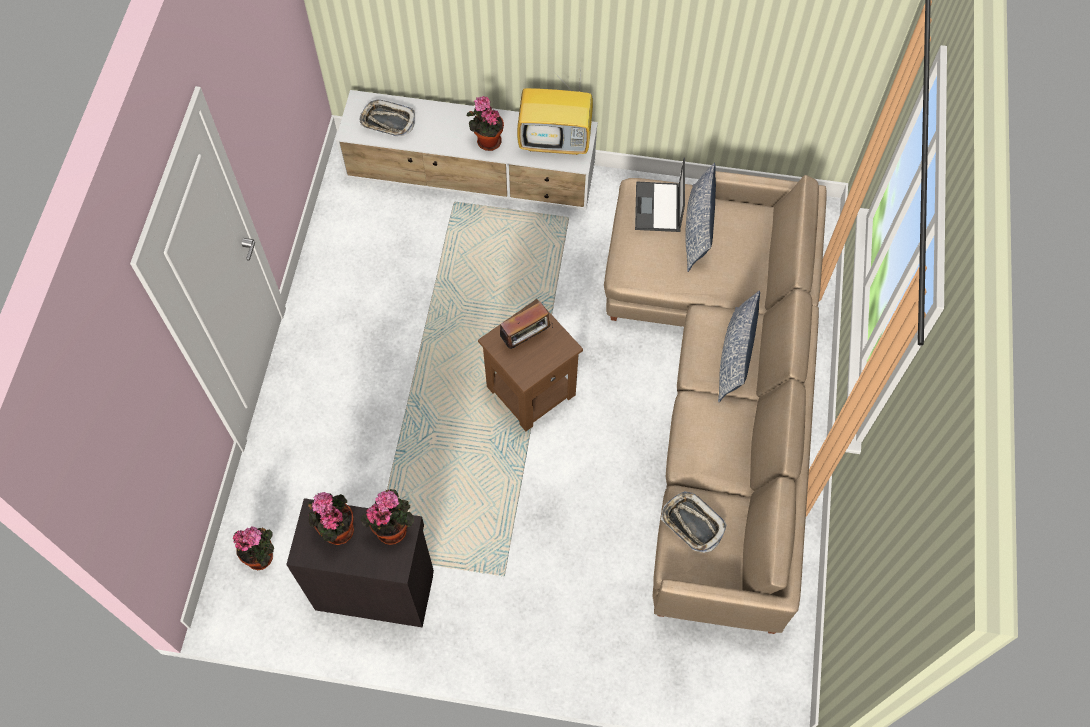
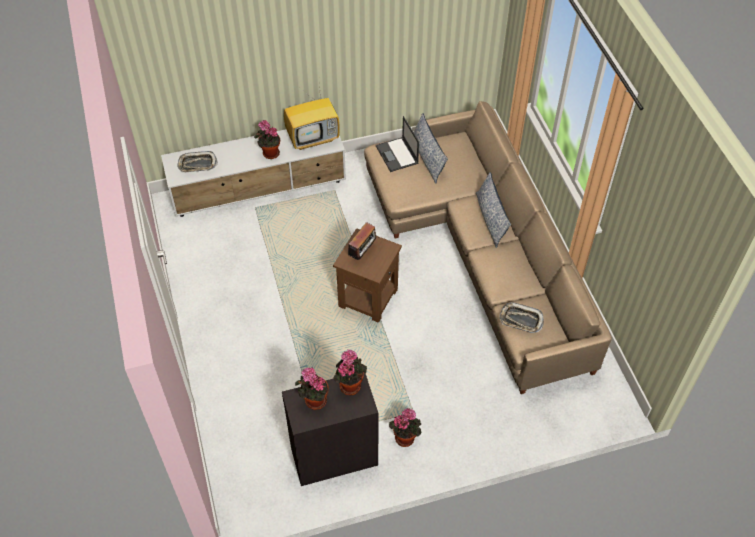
camera: 25 degrees left, 10 degrees down
potted plant [233,526,274,570] -> potted plant moved to [389,408,421,447]

